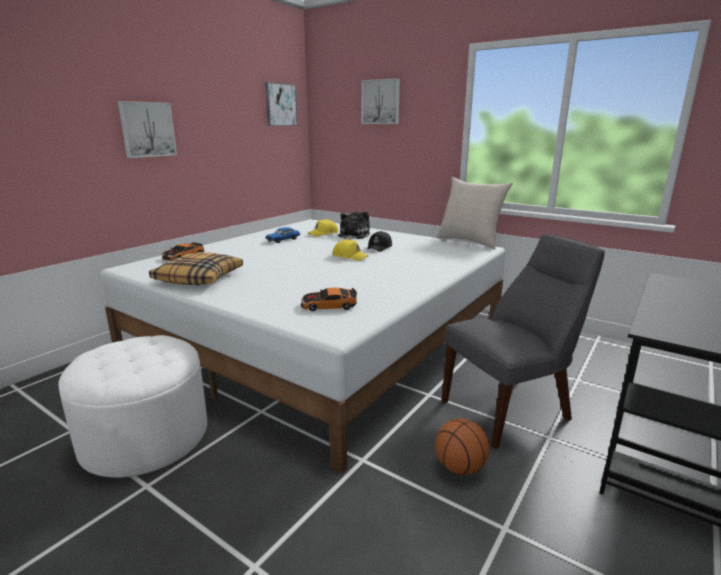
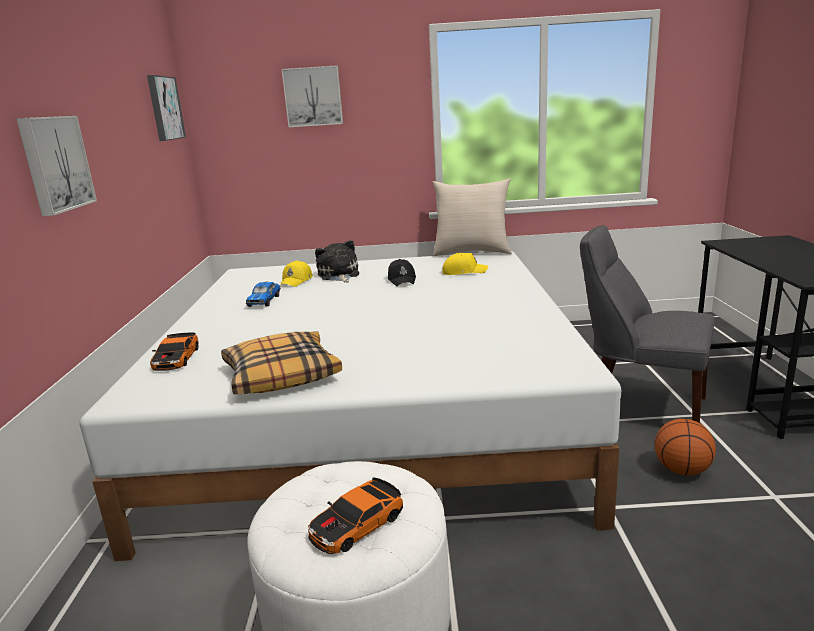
camera: 35 degrees left, 0 degrees up
toy car [301,288,357,311] -> toy car moved to [308,477,403,554]
yellow cap [333,239,369,261] -> yellow cap moved to [442,253,488,275]
grey chair [442,234,605,449] -> grey chair turned 90 degrees counterclockwise [580,225,715,423]

